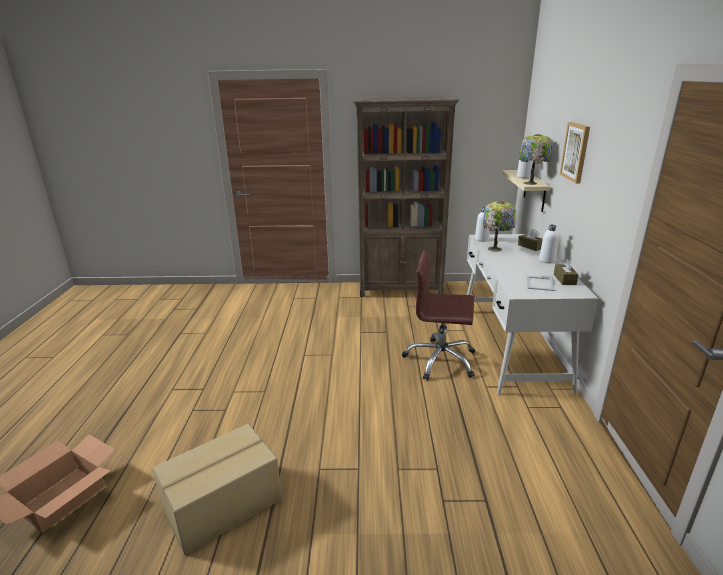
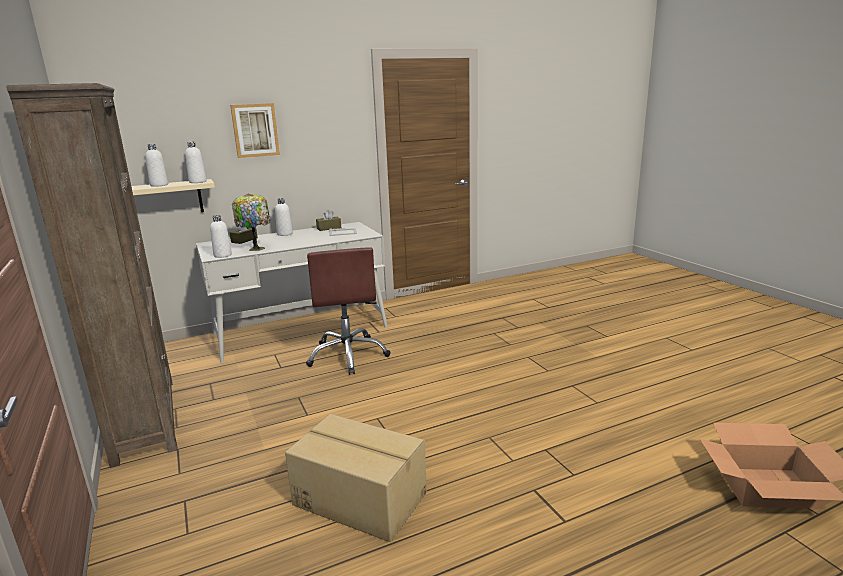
camera: 115 degrees left, 5 degrees down
cardboard box [152,424,282,555] -> cardboard box moved to [285,414,427,542]
table lamp [519,134,553,185] -> white bottle [185,142,207,183]

